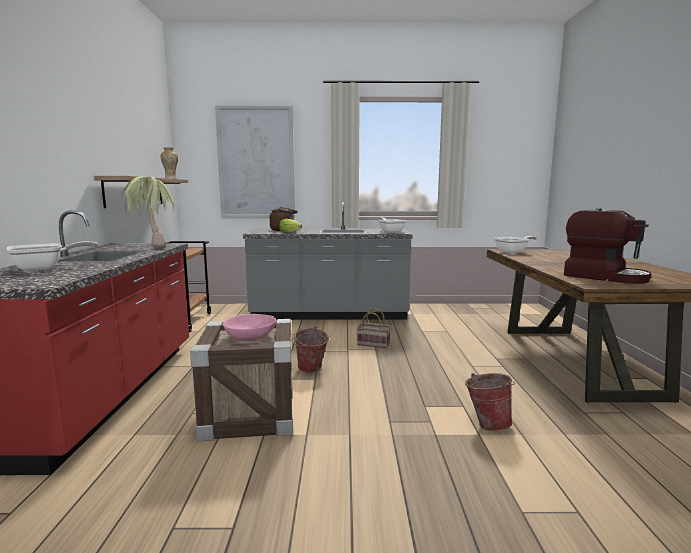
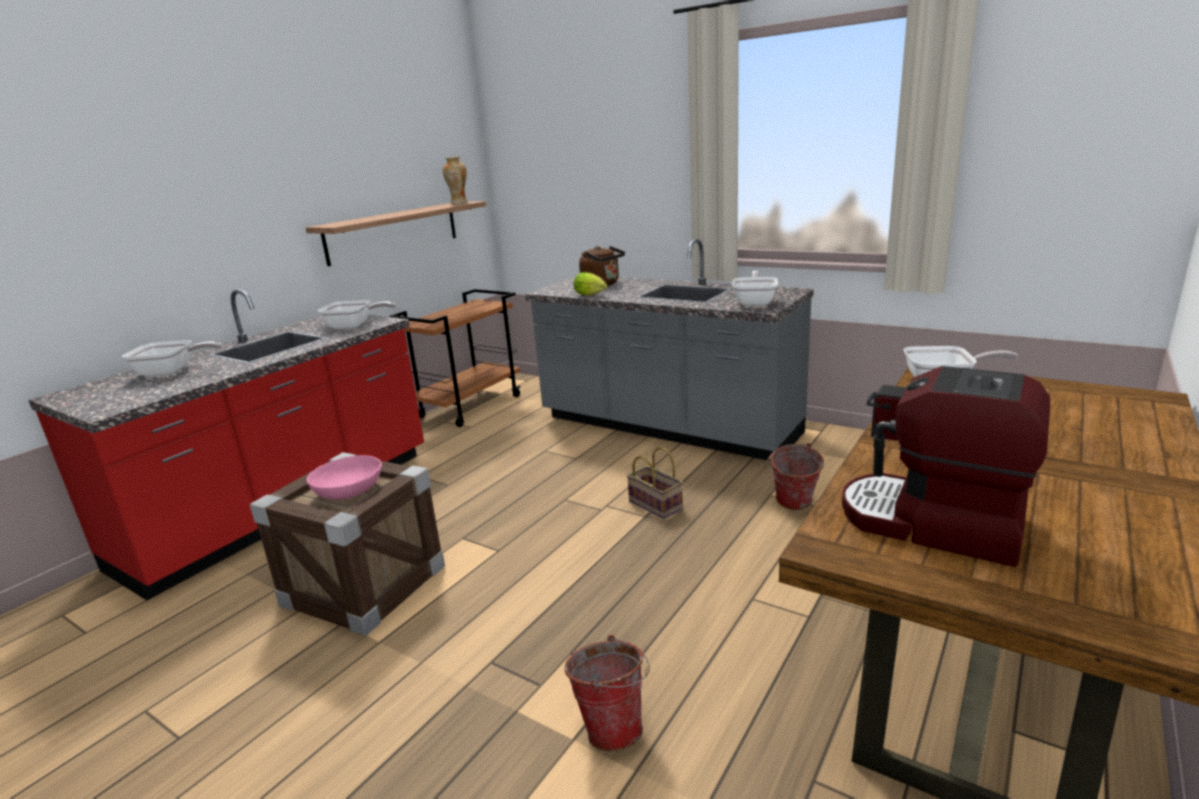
camera: 35 degrees right, 10 degrees up
potted plant [122,176,174,248] -> frying pan [318,300,396,330]
picture [215,105,295,219] -> none
bucket [292,326,329,373] -> bucket moved to [767,443,824,510]
coffee machine [564,208,652,284] -> coffee machine turned 135 degrees clockwise [842,366,1050,567]

